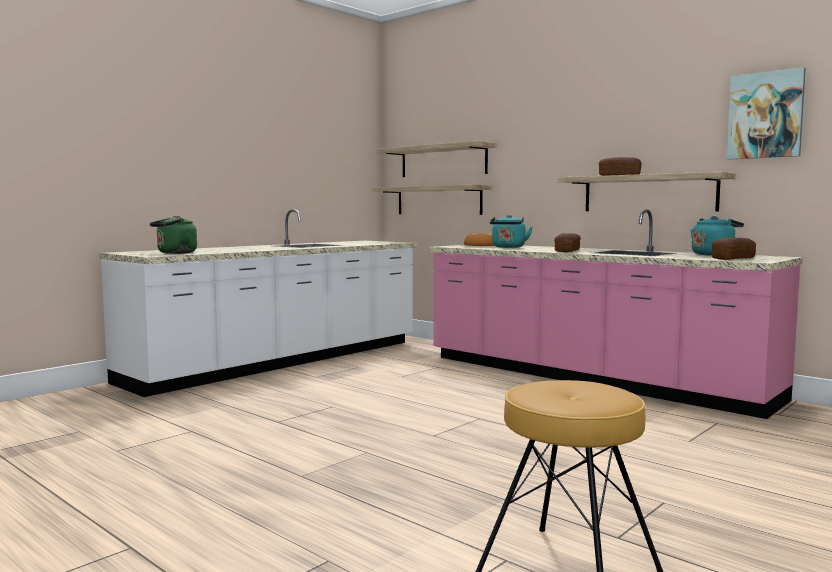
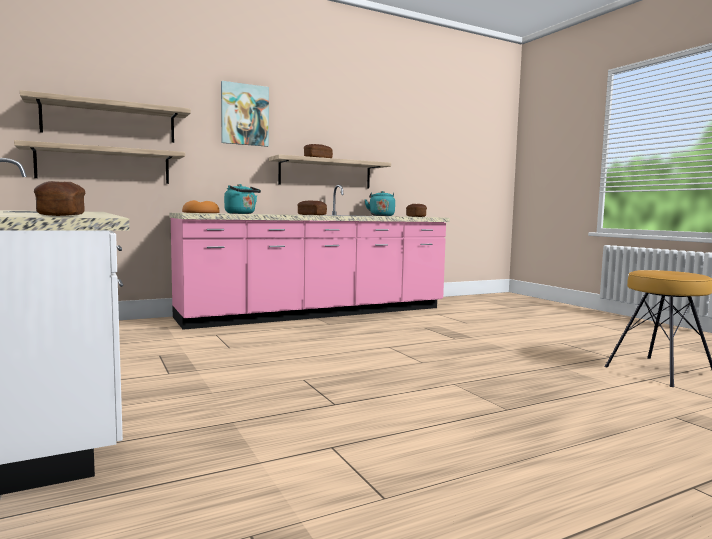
camera: 70 degrees left, 0 degrees up
green kettle [150,216,197,254] -> bread [34,181,85,216]
picture [727,67,806,160] -> picture moved to [221,81,269,147]

